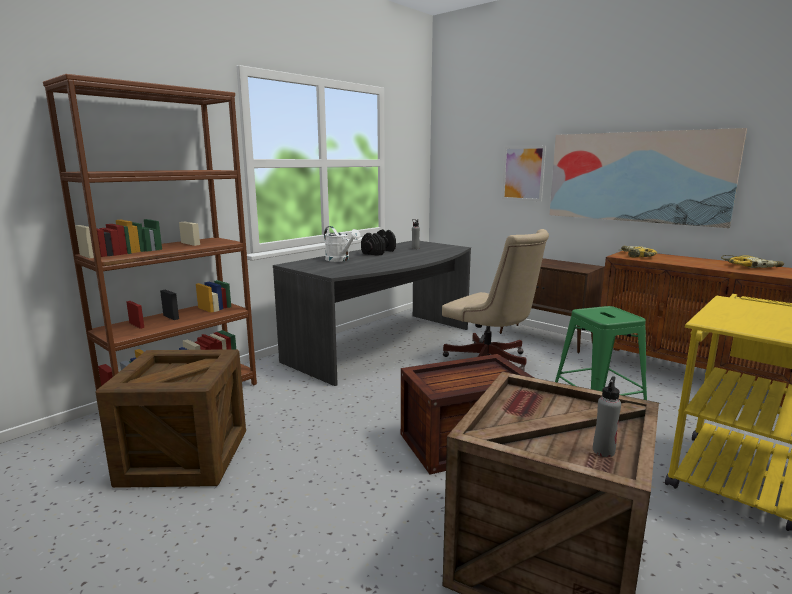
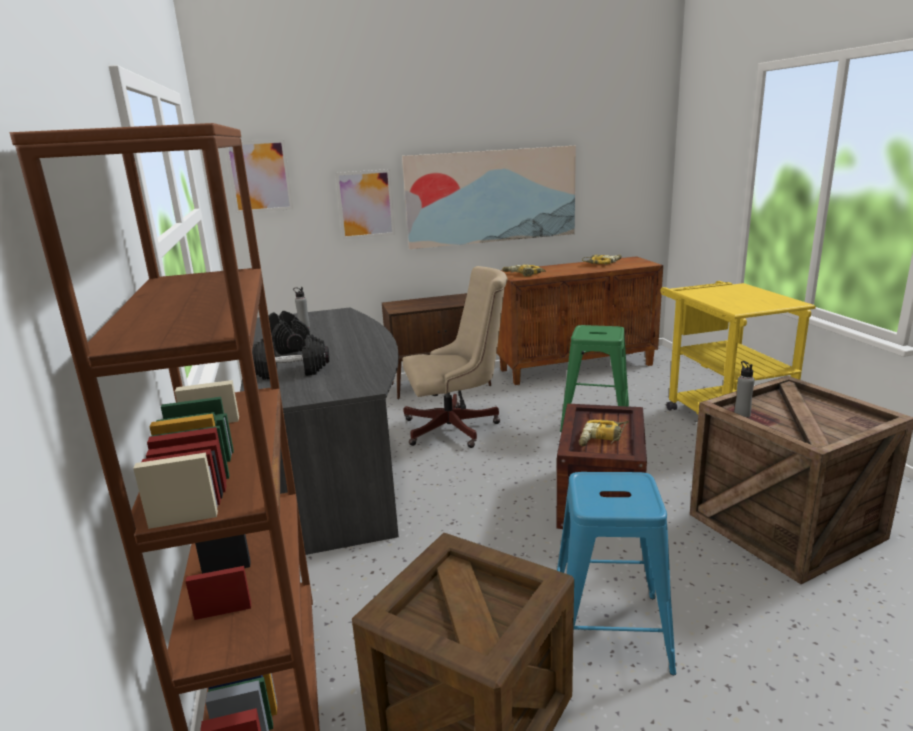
camera: 55 degrees left, 5 degrees up
white watering can [324,226,360,262] -> black dumbbell [252,335,330,380]
grey bottle [593,376,621,457] -> grey bottle moved to [734,361,755,418]
none -> picture [225,139,293,214]
none -> blue stool [557,472,676,675]
none -> power drill [579,420,629,446]

